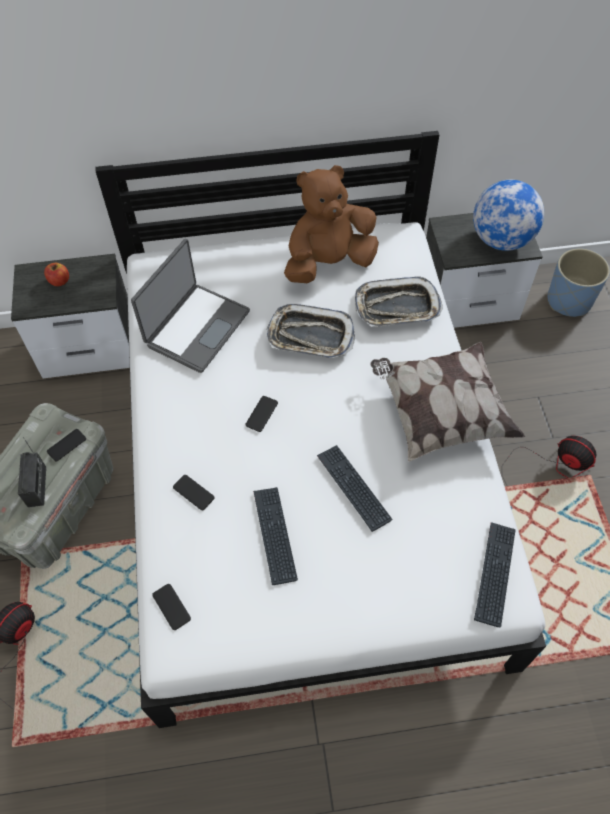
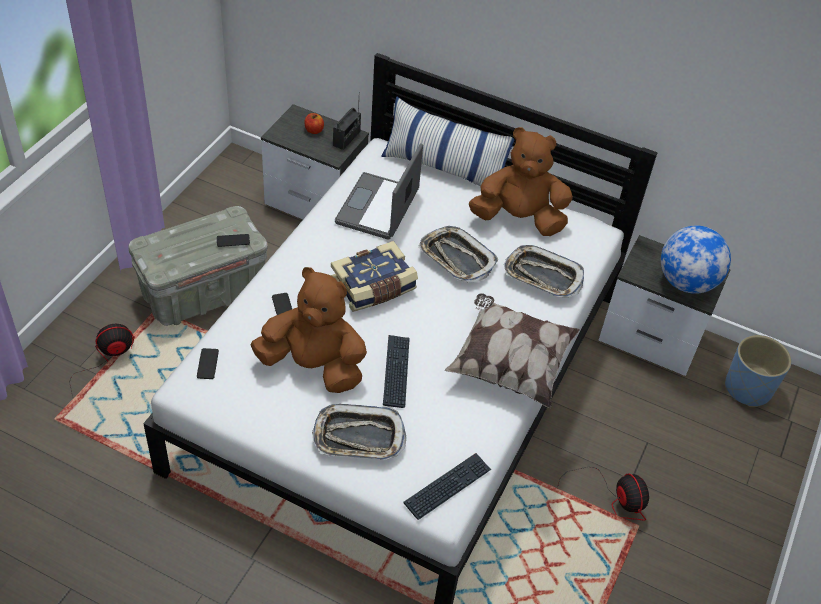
camera: 30 degrees right, 10 degrees down
radio [18,437,46,507] -> radio moved to [333,104,361,150]
laptop [131,239,250,373] -> laptop turned 135 degrees clockwise [335,144,423,240]
phone [246,396,278,432] -> book [331,241,418,312]
keyboard [253,487,298,585] -> brown plush toy [250,267,367,393]
none -> tray [312,404,407,460]
none -> pillow [381,97,514,186]

